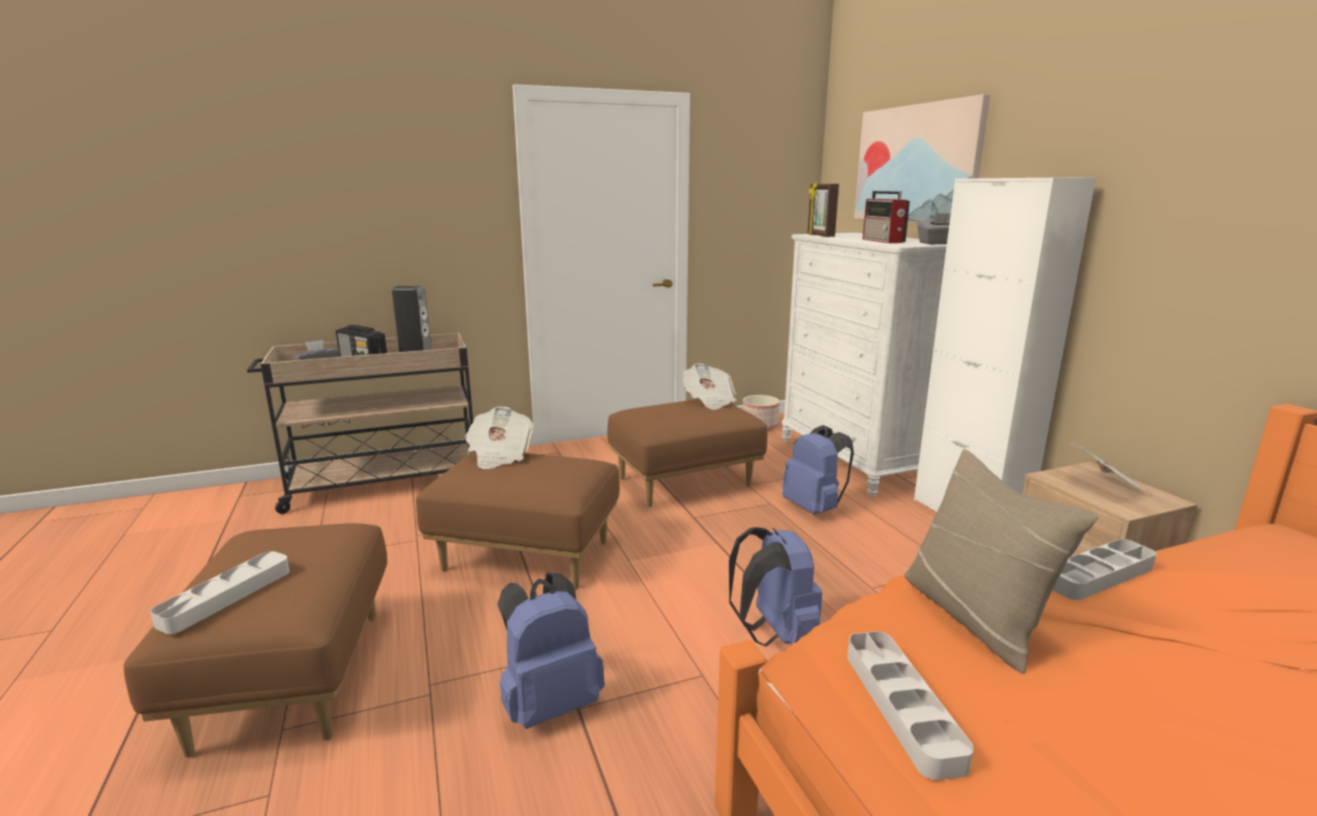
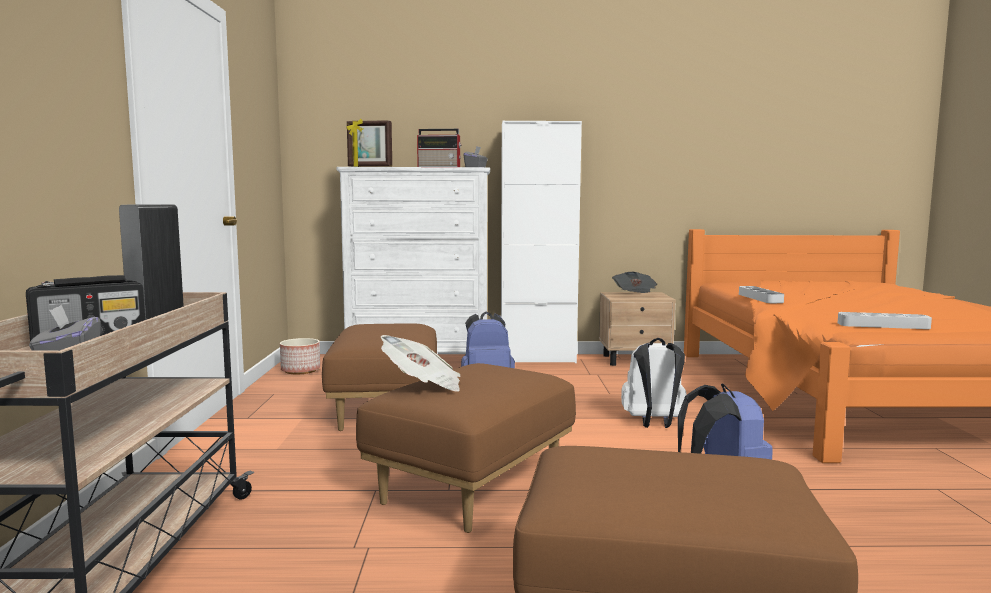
camera: 70 degrees left, 10 degrees down
grey tray [150,551,290,634] -> none
newspaper [683,363,736,410] -> none
blue backpack [729,527,822,646] -> white backpack [621,338,687,428]
picture [854,94,990,223] -> none
beige pillow [904,449,1098,674] -> none

